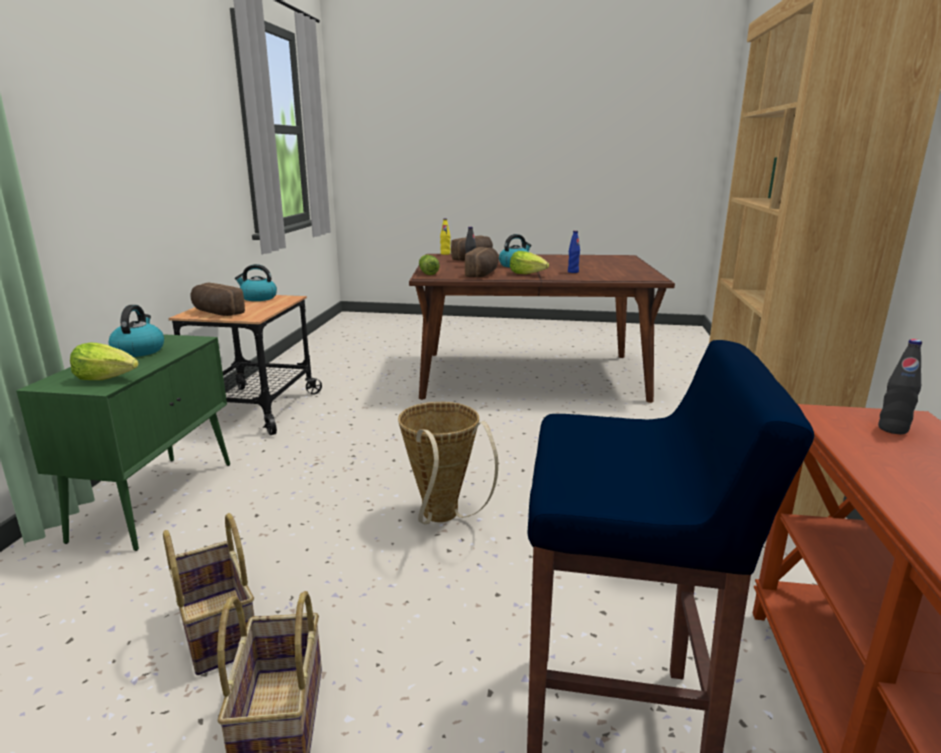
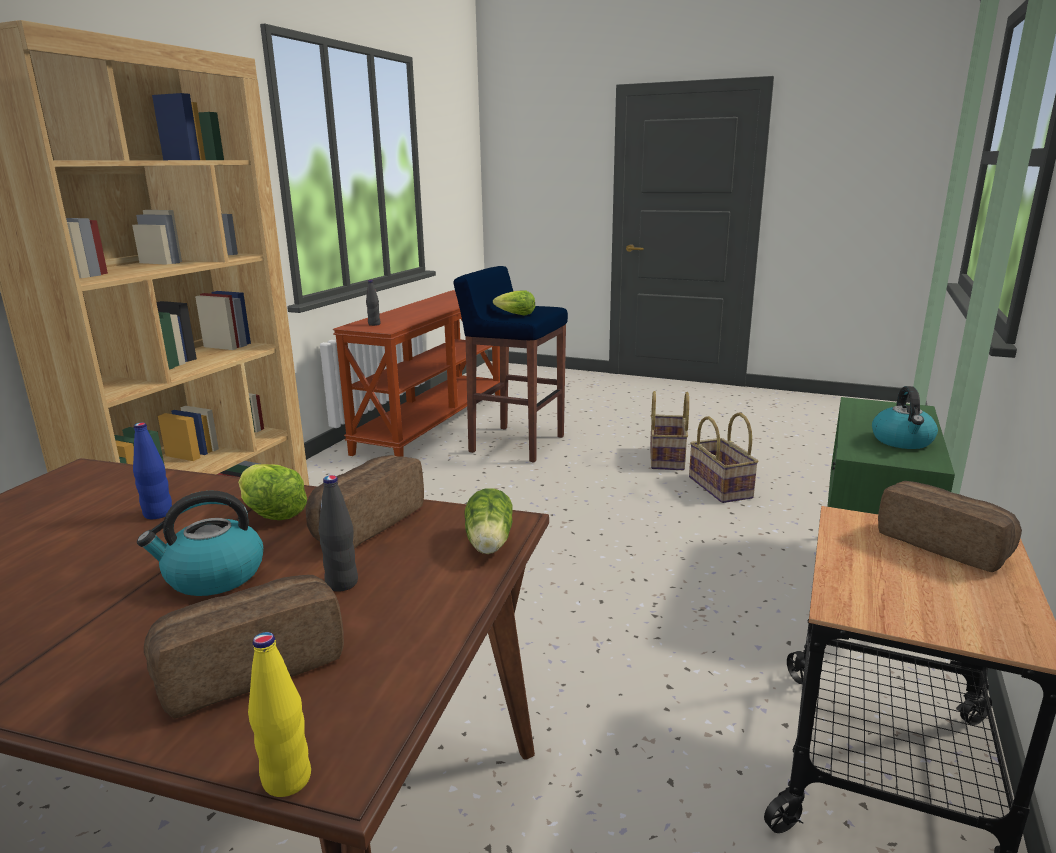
camera: 165 degrees left, 0 degrees up
lettuce [70,343,139,380] -> lettuce moved to [493,290,535,315]
kettle [235,264,277,301] -> none
basket [398,402,498,524] -> none

